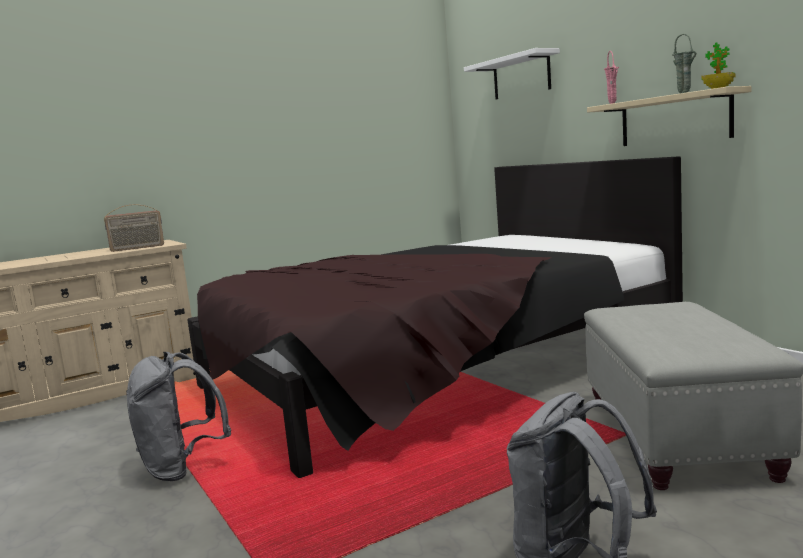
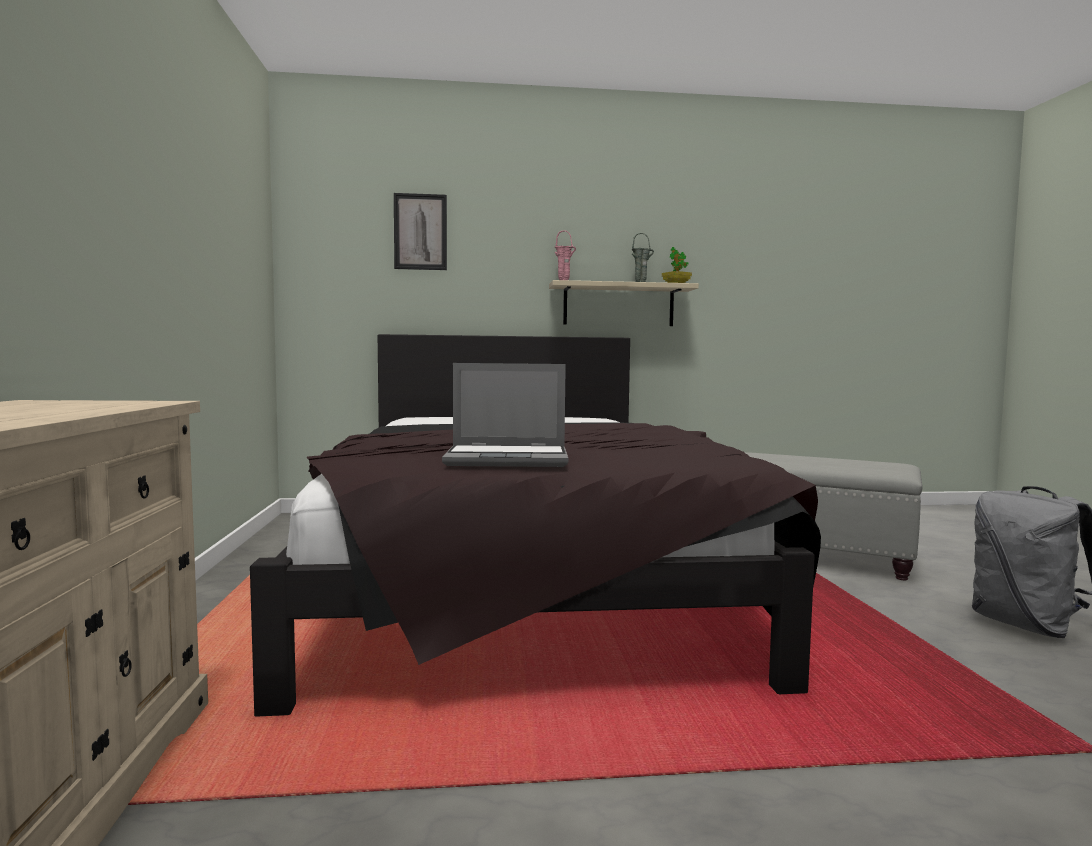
camera: 65 degrees left, 5 degrees down
radio [104,204,164,252] -> none
grey backpack [126,352,231,481] -> none
white shelf [464,48,560,100] -> picture [394,193,447,270]
none -> laptop [442,363,568,467]

